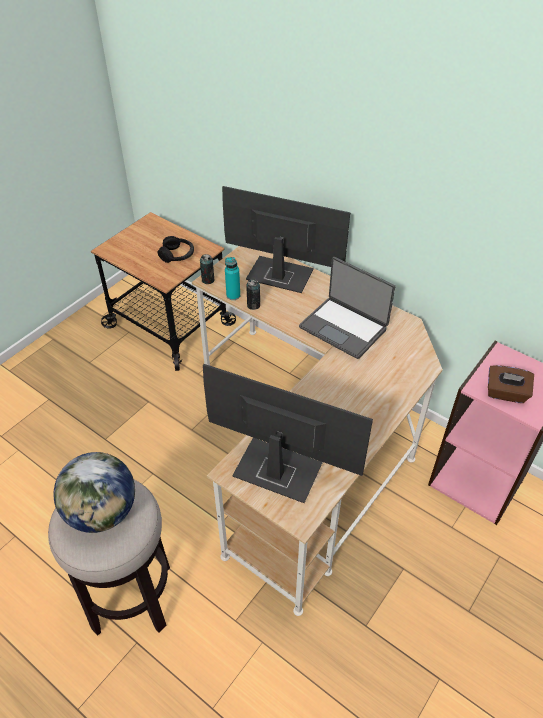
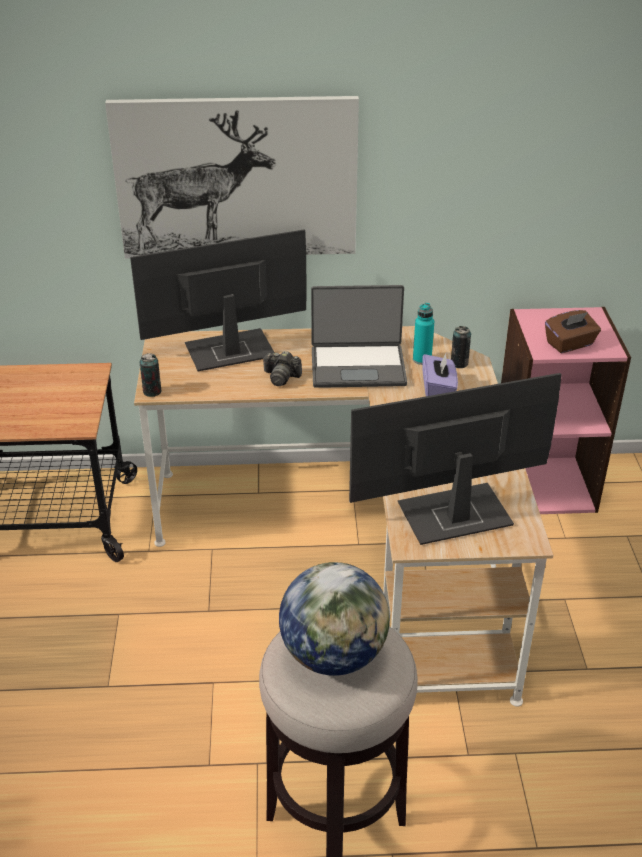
camera: 40 degrees left, 10 degrees down
black headphones [158,236,194,263] -> none
turquoise bottle [225,257,240,300] -> turquoise bottle moved to [413,303,434,365]
can [246,279,260,310] -> can moved to [451,326,471,368]
none -> picture [105,96,359,259]
none -> camera [263,351,302,386]
none -> purple tissue box [422,353,458,396]

